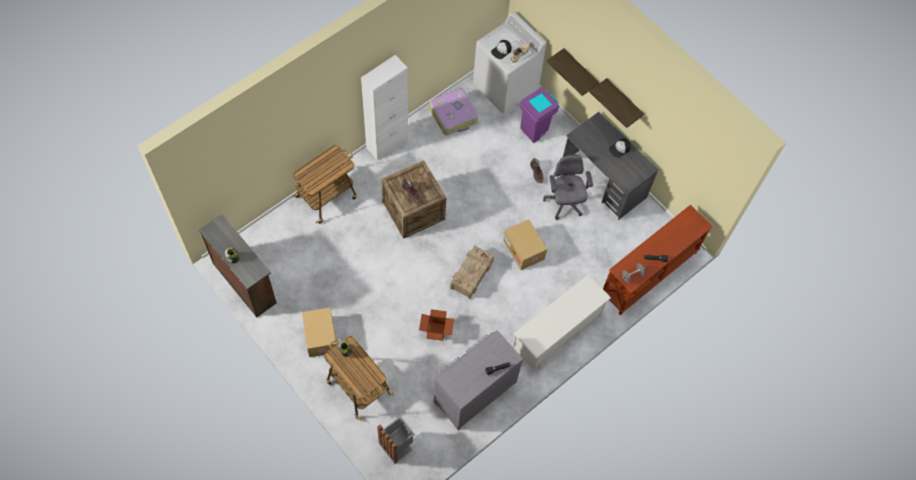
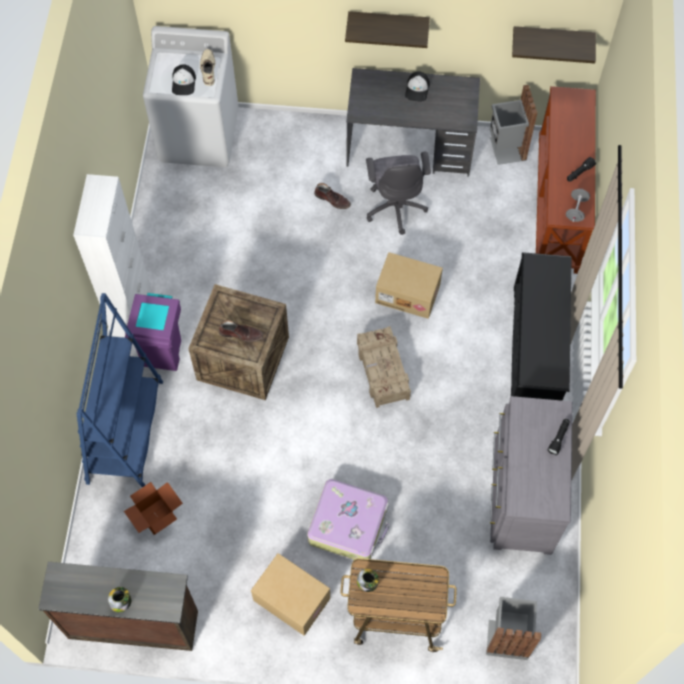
camera: 40 degrees left, 0 degrees up
cart [293,145,357,224] -> blue bookcase [77,293,163,487]
cardboard box [419,309,454,341] -> cardboard box moved to [124,482,183,535]
suitcase [429,88,478,135] -> suitcase moved to [307,479,389,560]
white shoe rack [512,274,611,371] -> black shoe rack [511,252,572,401]
purple trash can [519,87,559,143] -> purple trash can moved to [125,293,181,371]
grey office chair [543,154,593,220] -> grey office chair turned 135 degrees counterclockwise [366,152,431,235]
shelf [546,48,600,96] -> shelf moved to [512,26,596,64]
none -> grey trash can [490,85,537,165]

